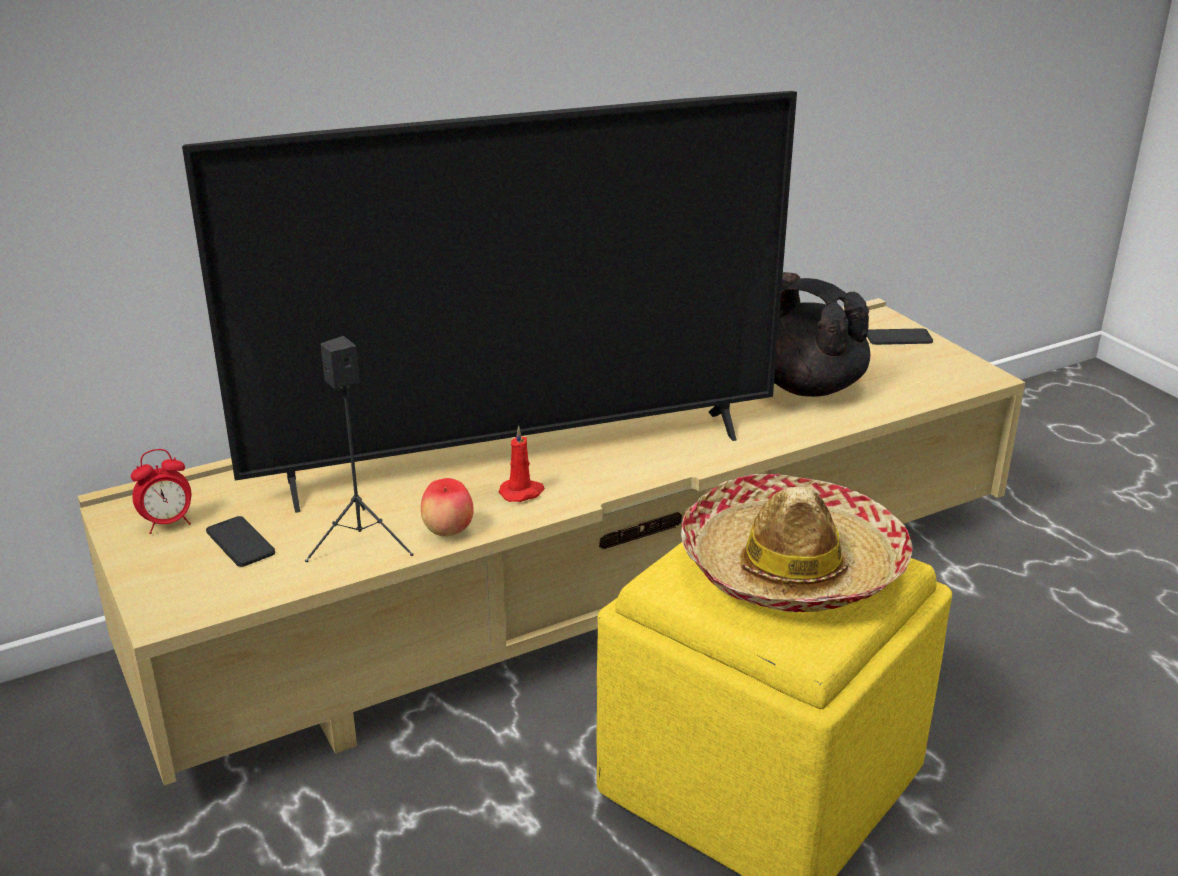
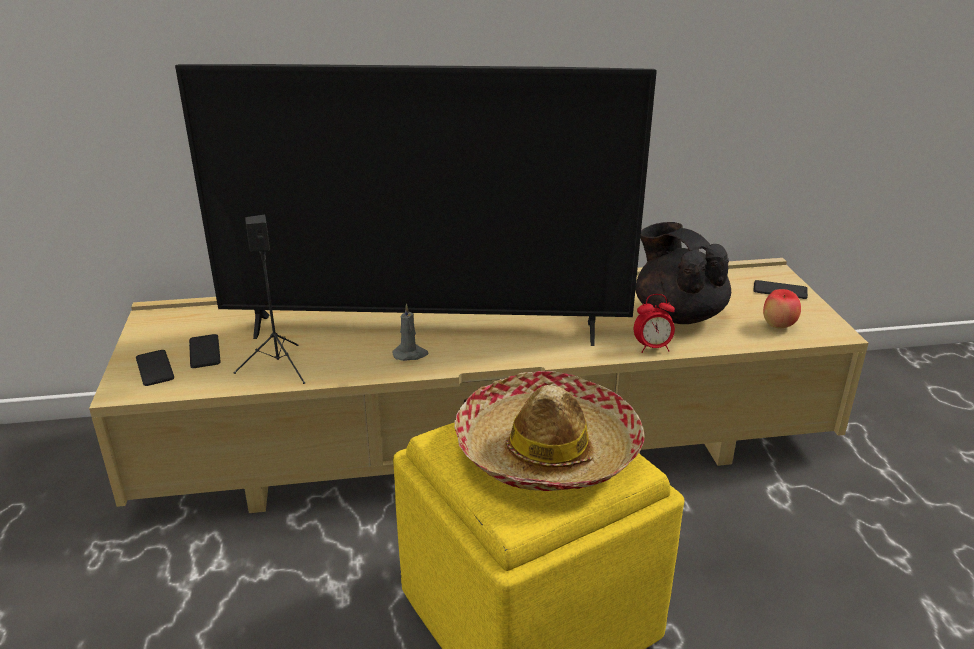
camera: 20 degrees right, 0 degrees up
alarm clock [131,449,191,534] -> alarm clock moved to [634,294,675,353]
apple [421,478,473,537] -> apple moved to [763,289,801,328]
red candle [499,426,545,502] -> grey candle [393,304,429,361]
none -> phone [136,350,174,386]

